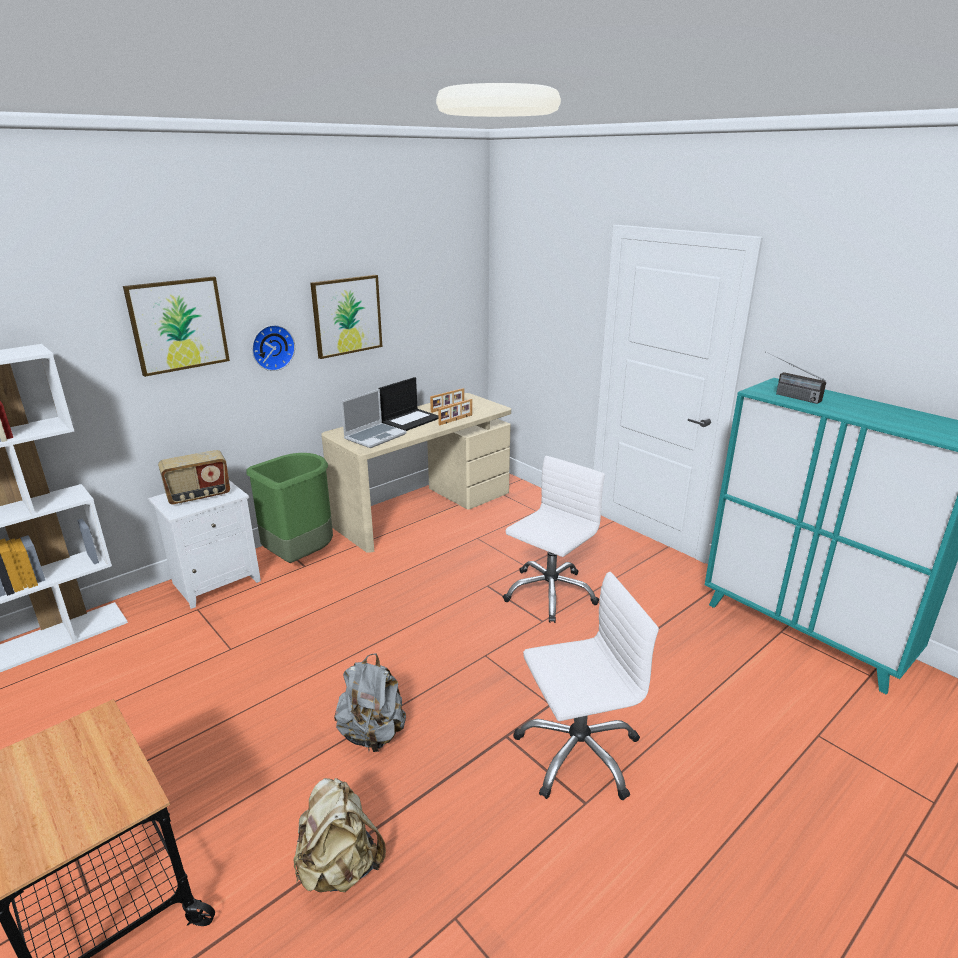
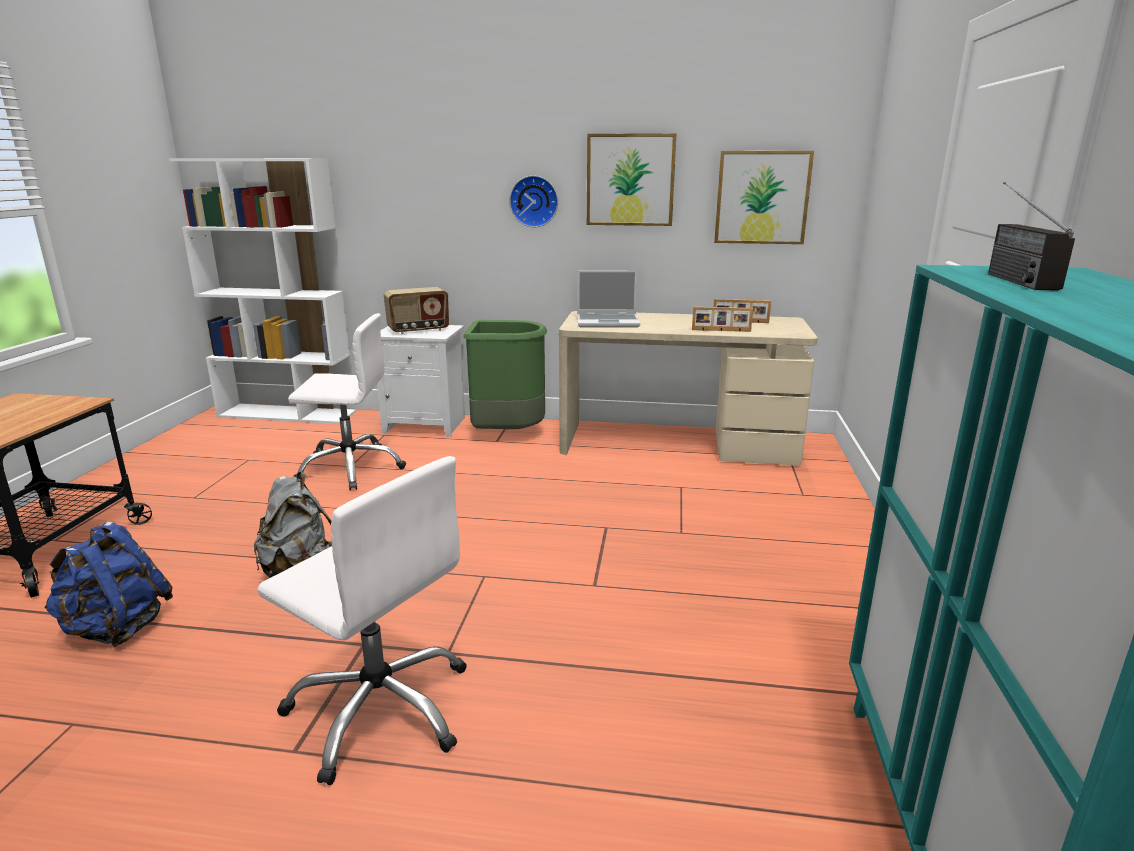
camera: 50 degrees right, 5 degrees down
picture [123,277,230,377] -> picture moved to [714,151,814,244]
radio [158,450,230,505] -> radio turned 45 degrees counterclockwise [384,287,449,334]
beige backpack [293,778,386,892] -> blue backpack [44,521,173,647]
laptop [378,377,438,431] -> none
white office chair [503,456,605,623] -> white office chair moved to [288,313,406,490]

